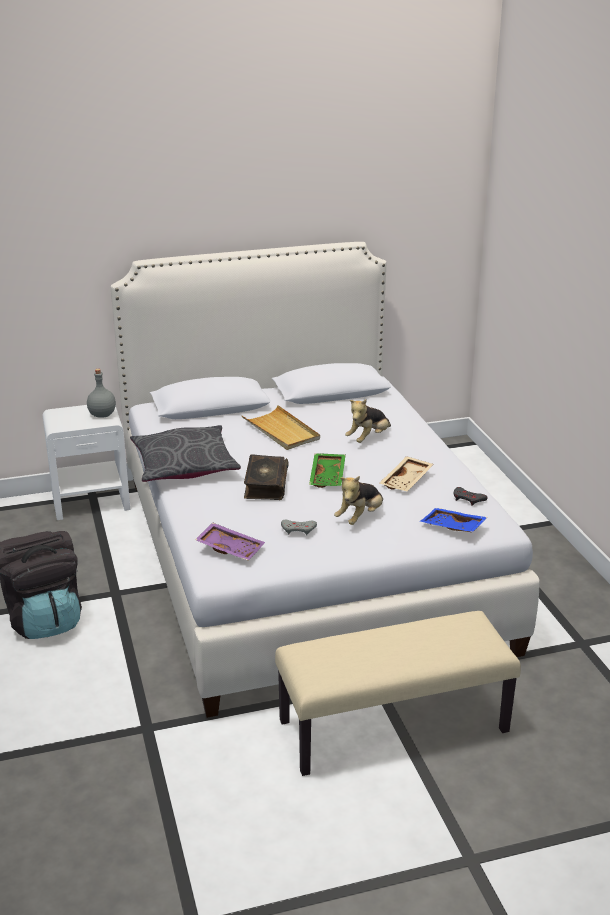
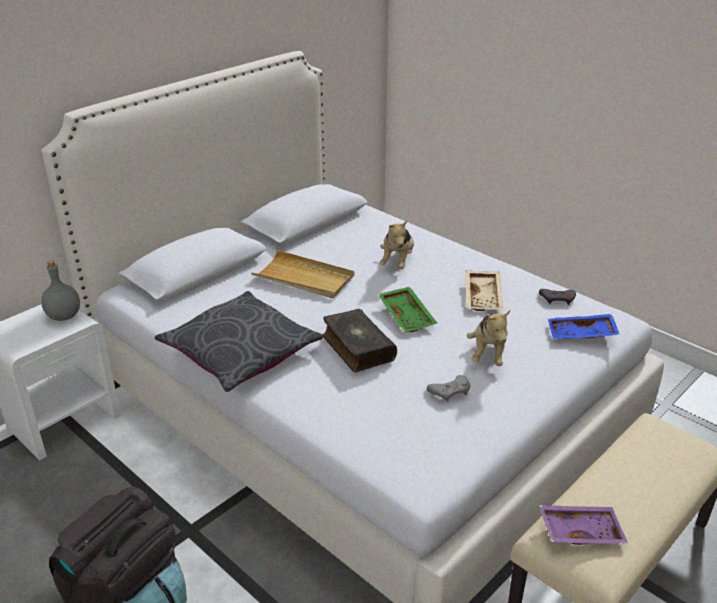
camera: 30 degrees left, 5 degrees up
purple tray [195,523,265,561] -> purple tray moved to [539,505,628,545]

